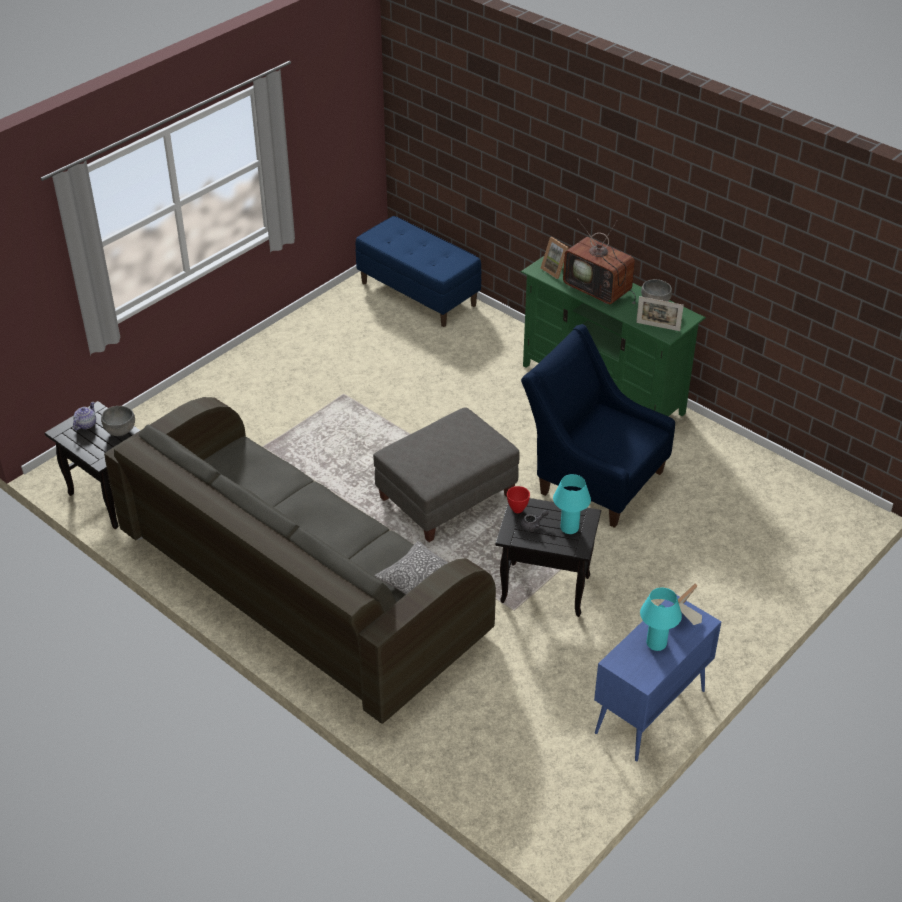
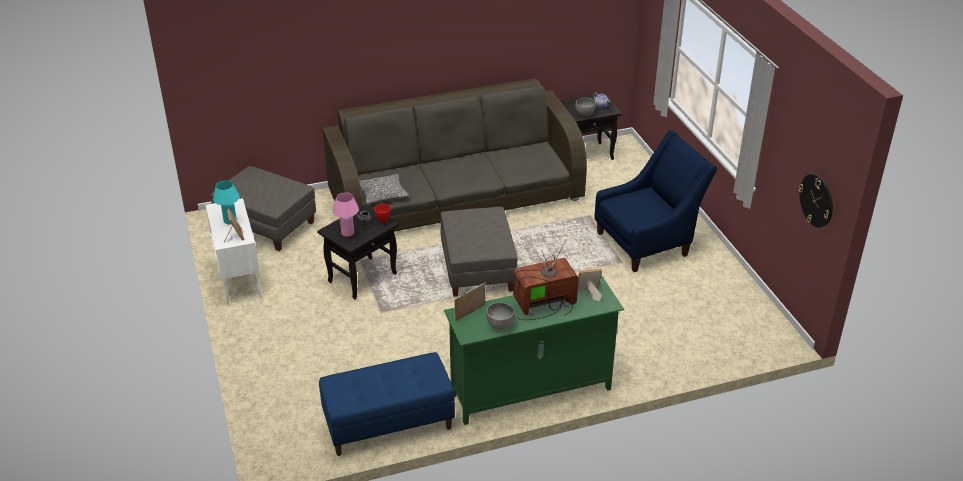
camera: 120 degrees right, 5 degrees down
blue bench [356,216,481,327] -> blue bench moved to [319,352,455,456]
blue armchair [521,324,675,528] -> blue armchair moved to [594,130,717,272]
turquoise table lamp [553,474,591,534] -> pink table lamp [333,192,359,237]
blue cabinet [594,595,721,761] -> white cabinet [206,198,262,305]
none -> grey ottoman [210,166,316,251]
none -> wall clock [799,174,833,228]

